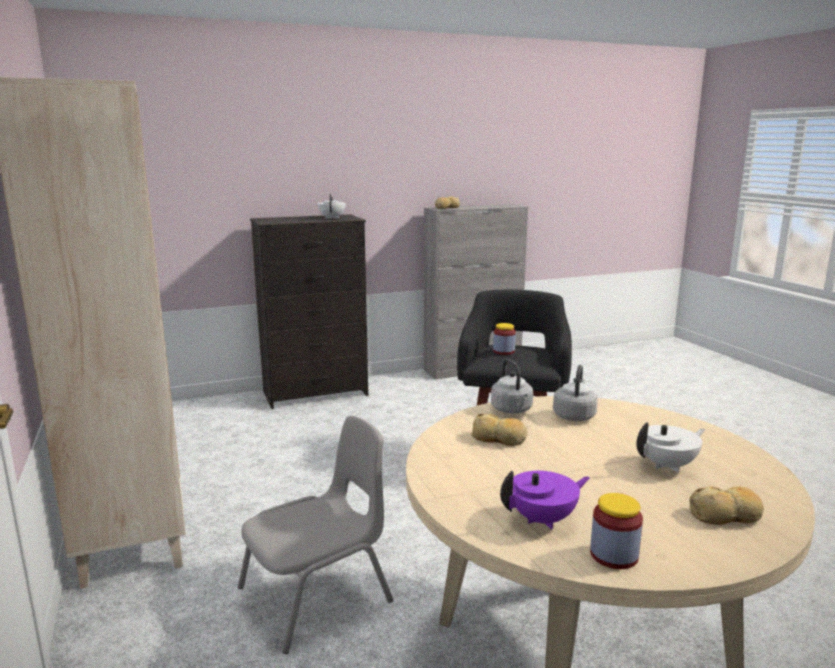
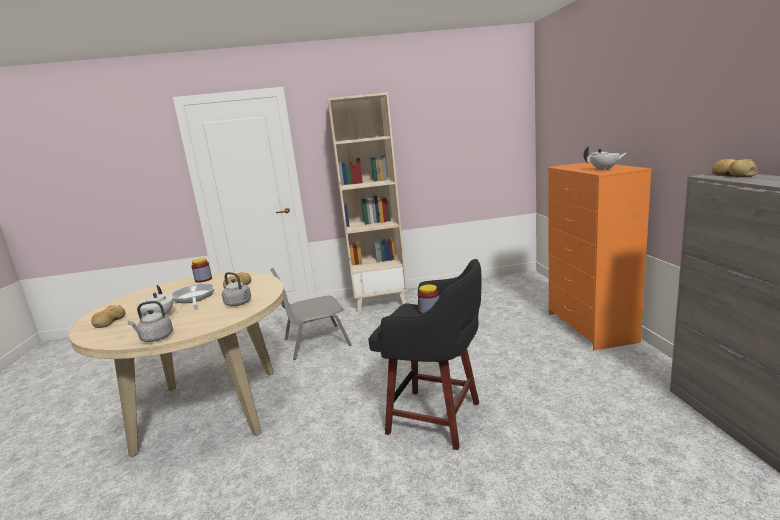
camera: 105 degrees right, 0 degrees up
grey chair [238,416,393,654] -> grey chair turned 90 degrees clockwise [270,268,352,360]
black dresser [250,214,368,409] -> orange dresser [547,162,652,351]
grey kettle [491,359,533,414] -> grey kettle moved to [127,301,173,342]
purple teapot [500,471,590,530] -> none
jar [590,493,643,569] -> jar moved to [191,258,212,283]
none -> frying pan [171,284,214,307]

